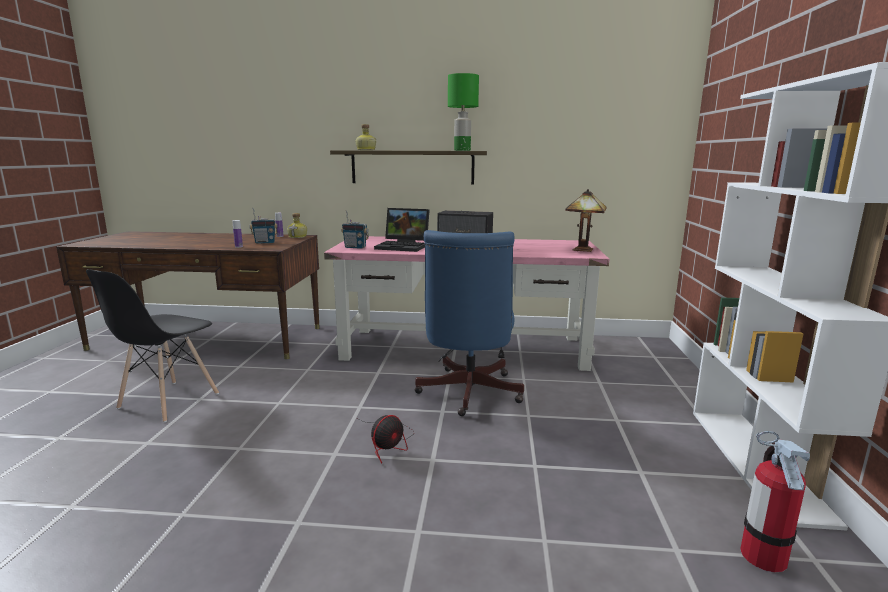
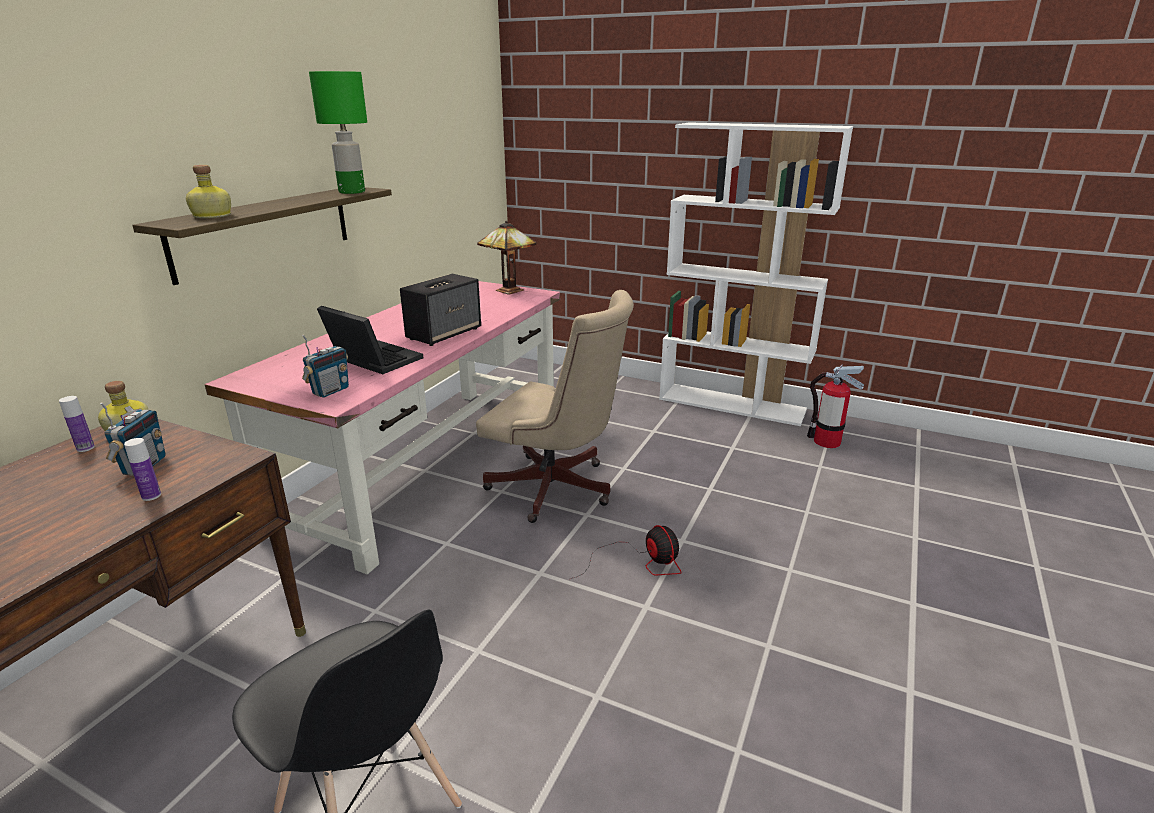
camera: 70 degrees left, 10 degrees up
laptop [374,208,429,252] -> laptop turned 90 degrees counterclockwise [317,306,423,374]
blue office chair [414,230,524,416] -> beige office chair [476,290,634,523]

